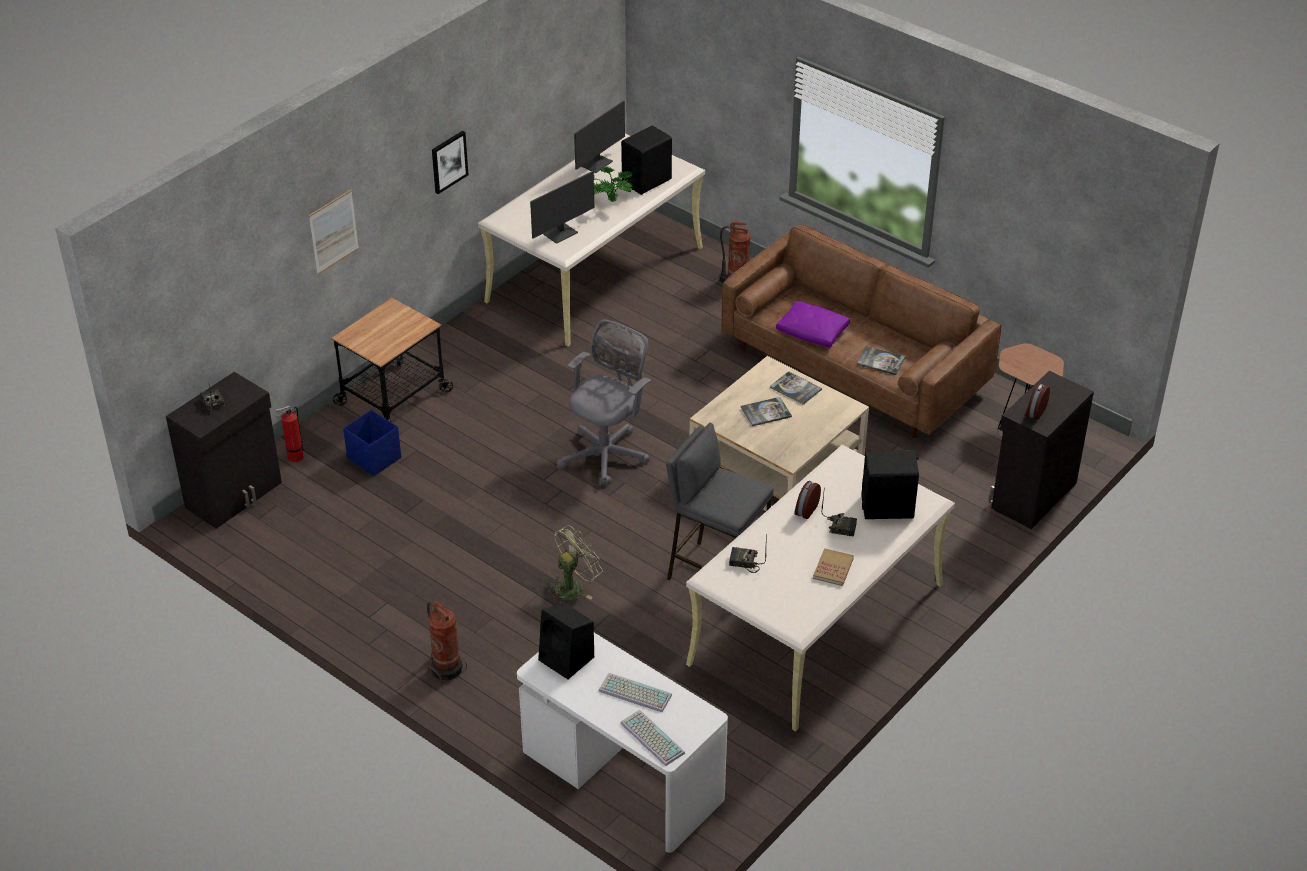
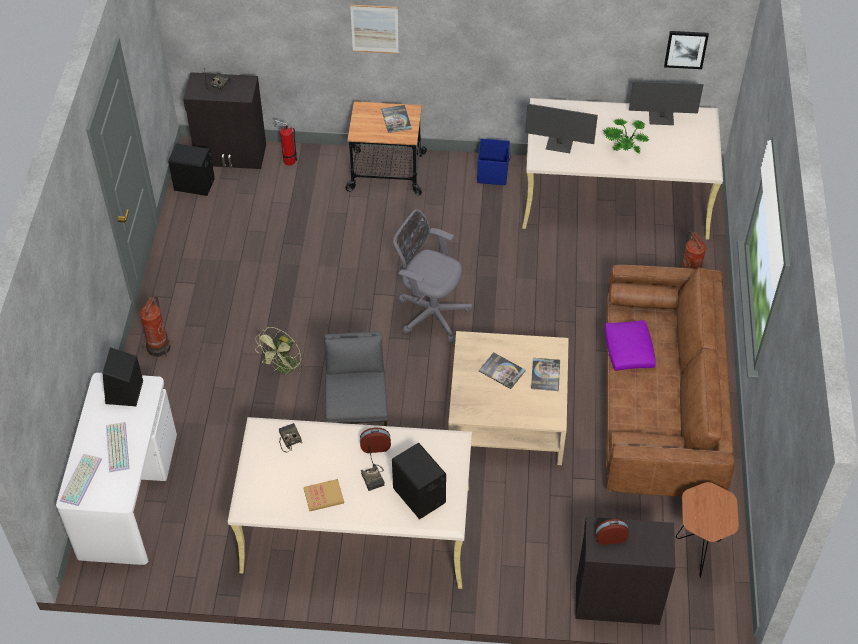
camera: 55 degrees right, 10 degrees up
blue storage box [343,410,401,476] -> blue storage box moved to [477,139,511,185]
picture [432,131,468,194] -> picture moved to [664,31,709,69]
green fan [546,525,603,600] -> green fan turned 105 degrees clockwise [255,327,305,374]
grey office chair [556,319,651,485] -> grey office chair turned 150 degrees counterclockwise [393,209,472,344]
black speaker [621,125,672,195] -> black speaker moved to [168,144,215,196]
book [857,346,905,375] -> book moved to [381,105,412,133]

